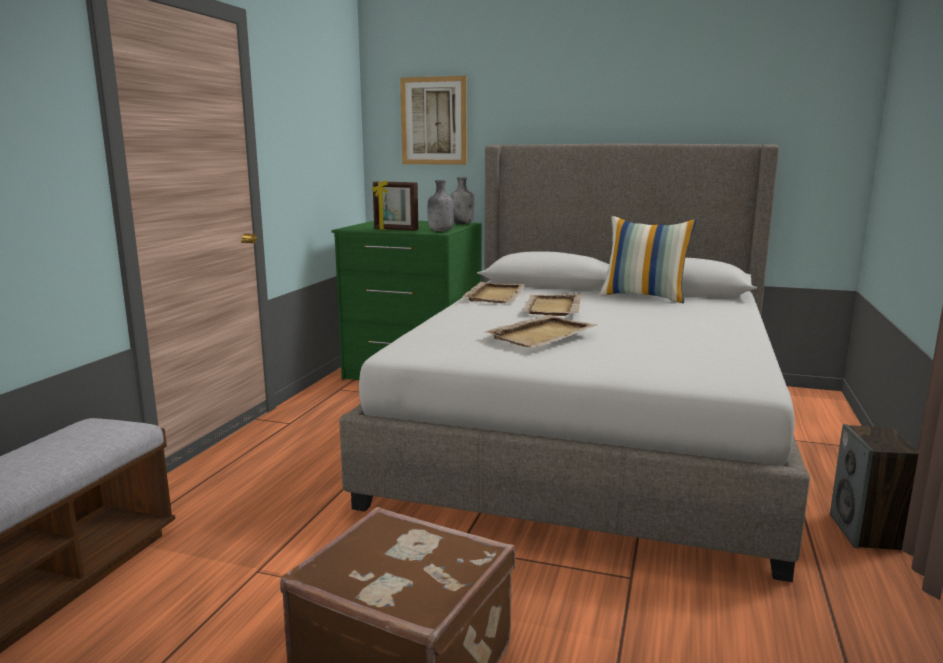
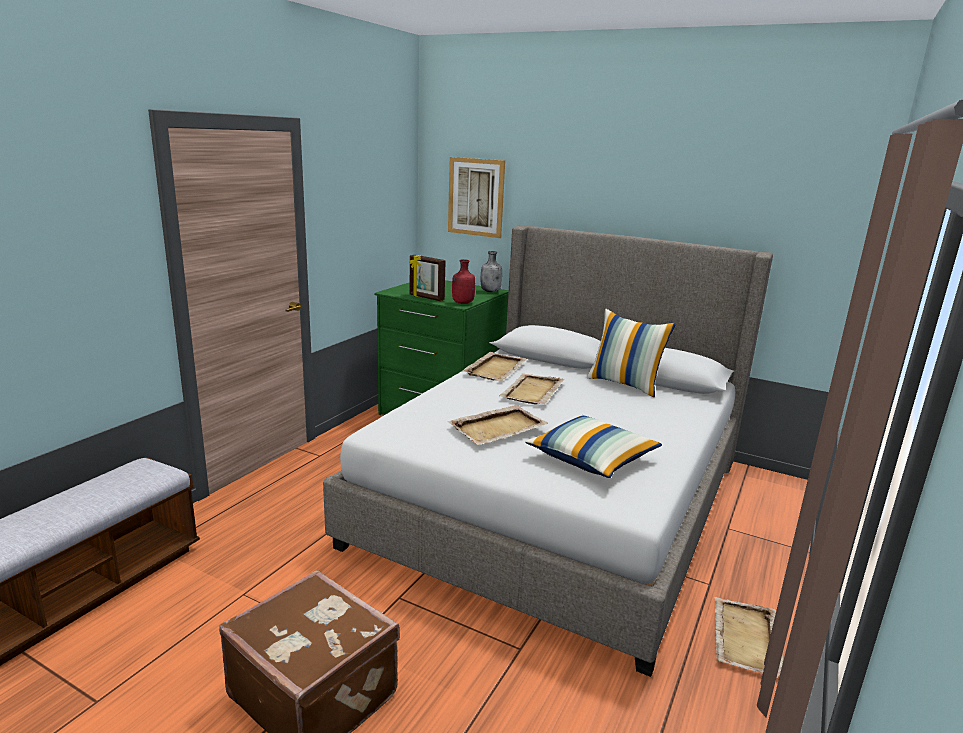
camera: 10 degrees right, 5 degrees up
grey bottle [428,180,454,231] -> red bottle [452,259,475,304]
speaker [830,424,919,550] -> beige tray [714,597,783,677]
none -> pillow [525,415,662,478]

